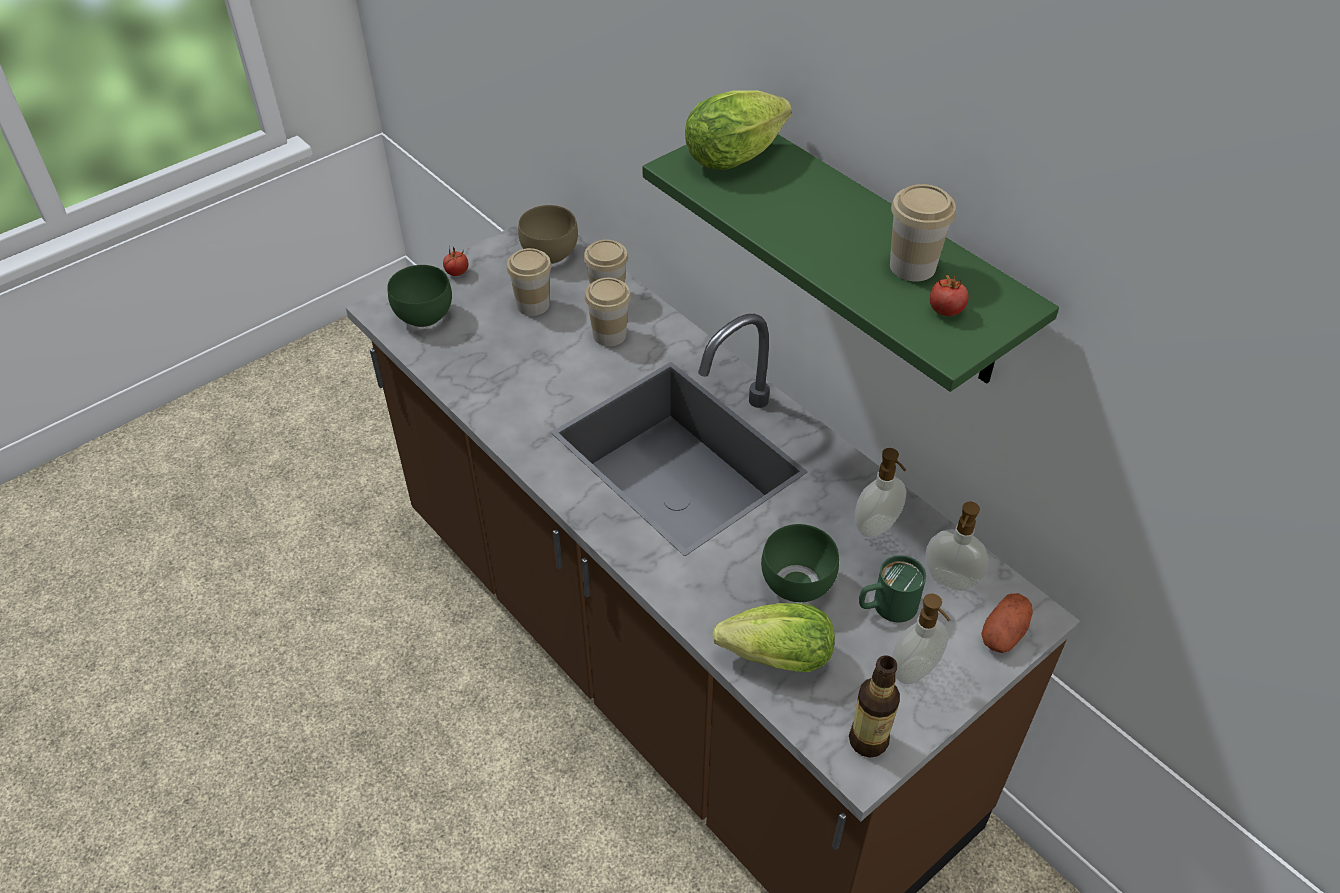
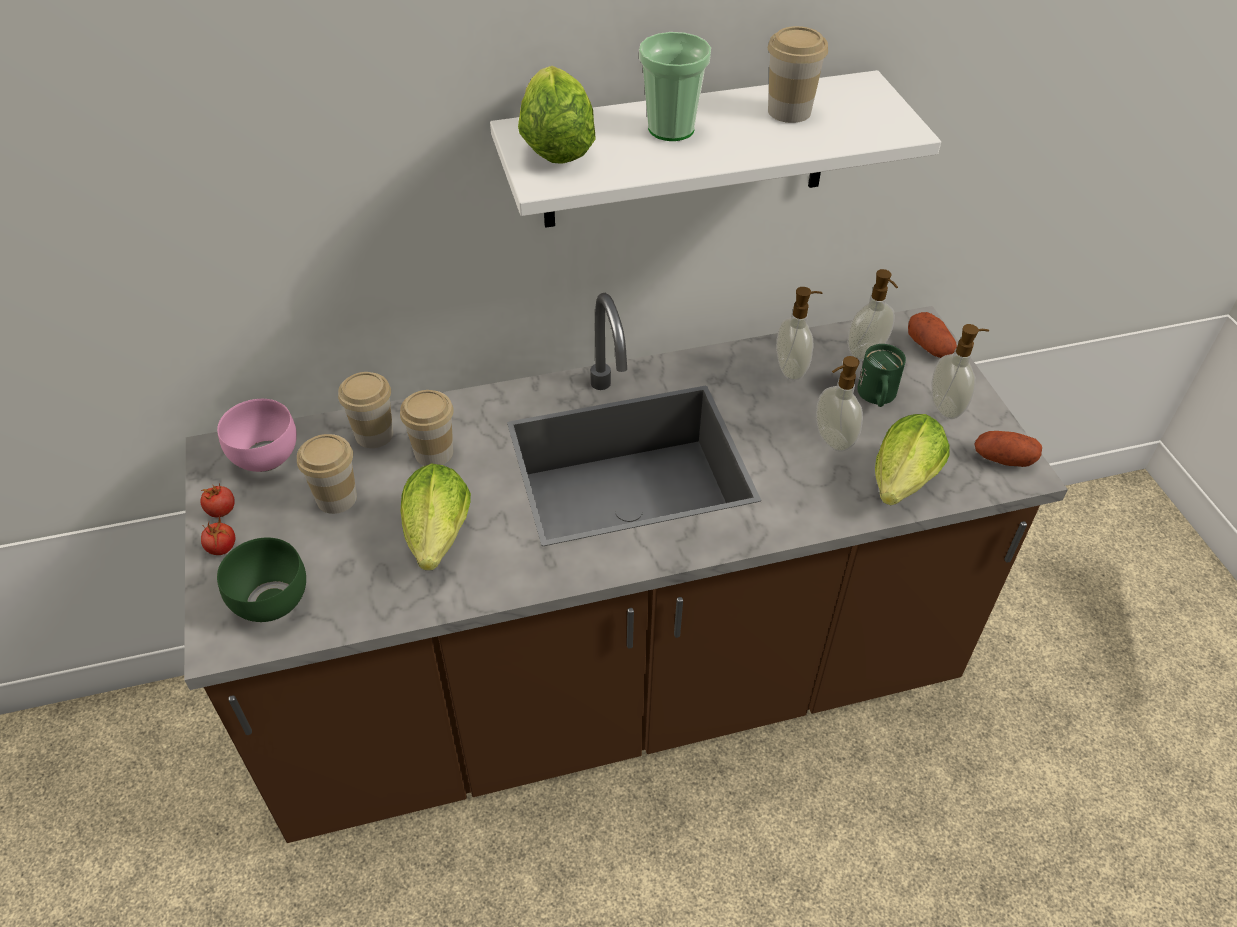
camera: 65 degrees left, 0 degrees up
brown bowl [518,205,578,264] -> pink bowl [217,399,297,472]
green shelf [642,134,1059,392] -> white shelf [490,70,941,228]
green bowl [761,524,839,602] -> soap dispenser [816,356,863,452]
bottle [849,656,900,757] -> potato [975,431,1042,467]
tomato [930,275,969,316] -> tomato moved to [200,483,235,518]
none -> lettuce [401,463,471,570]
none -> cup [639,32,711,141]

